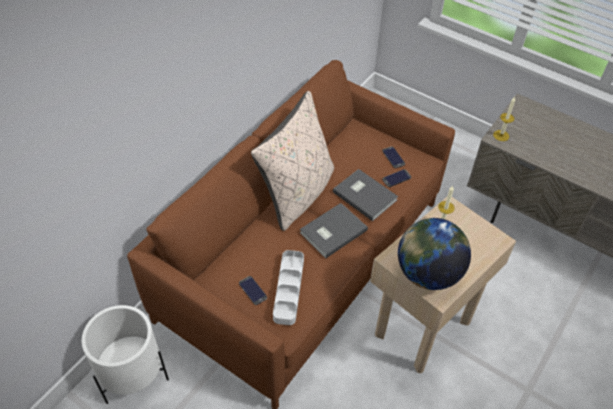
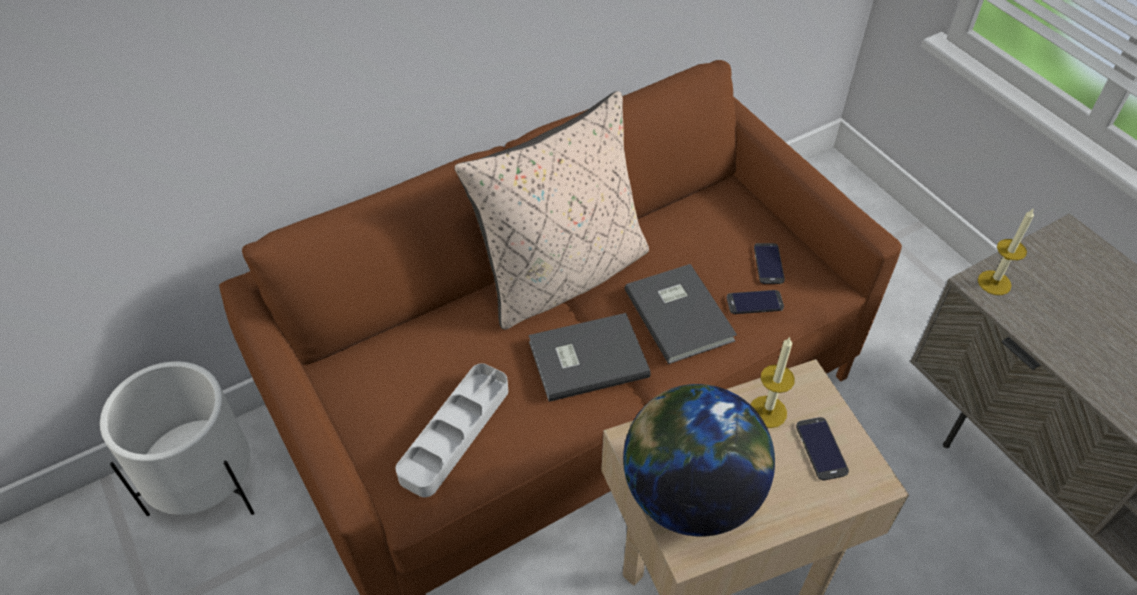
camera: 25 degrees right, 0 degrees up
phone [239,276,267,305] -> phone moved to [796,417,849,480]

